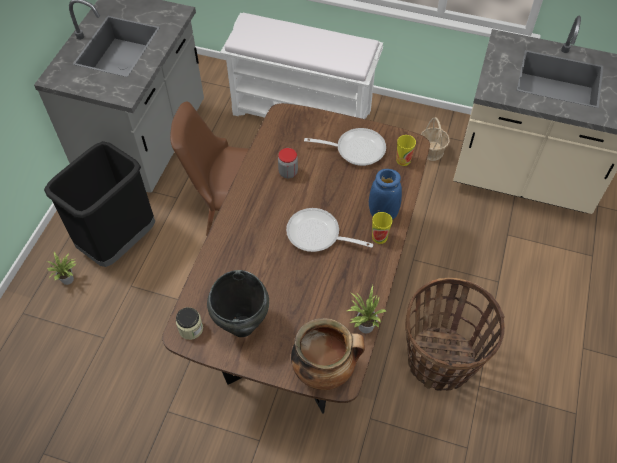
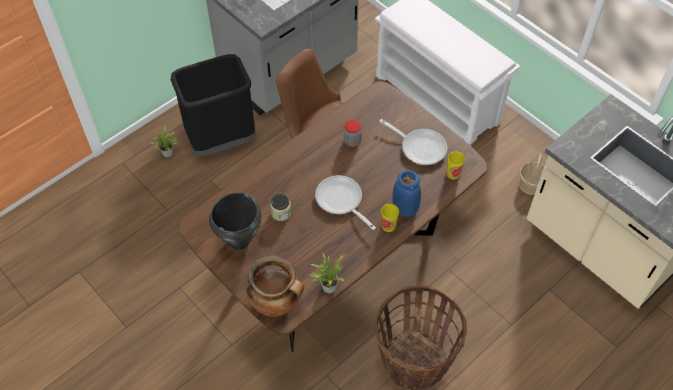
camera: 30 degrees right, 0 degrees up
jar [176,307,203,340] -> jar moved to [270,194,291,221]

